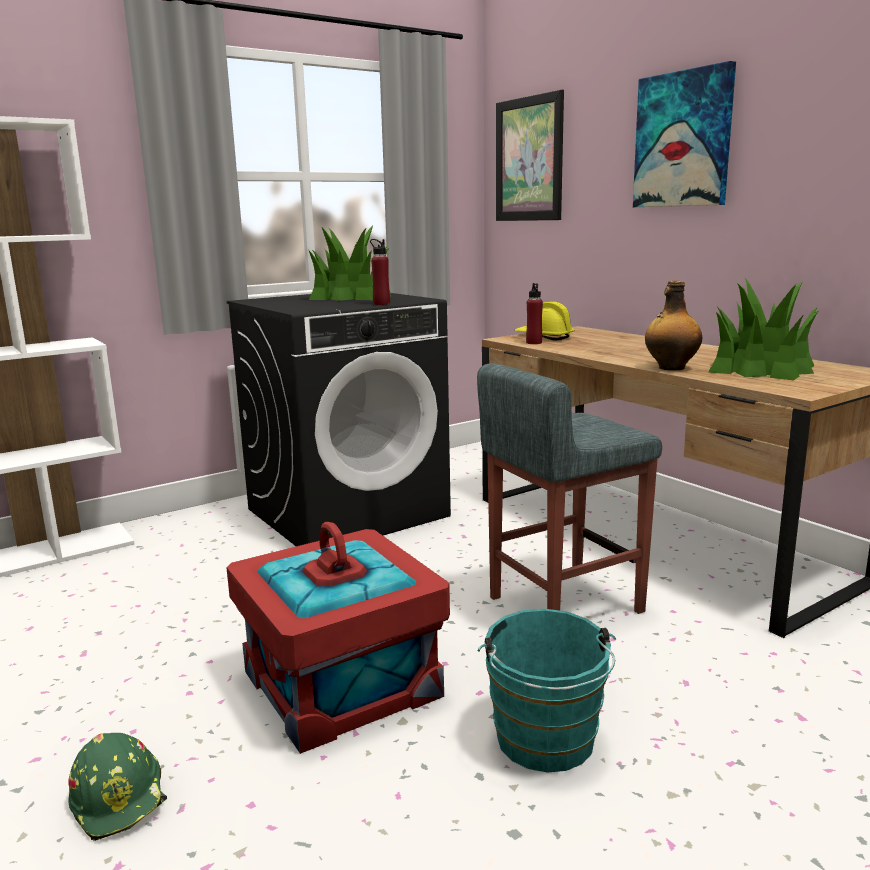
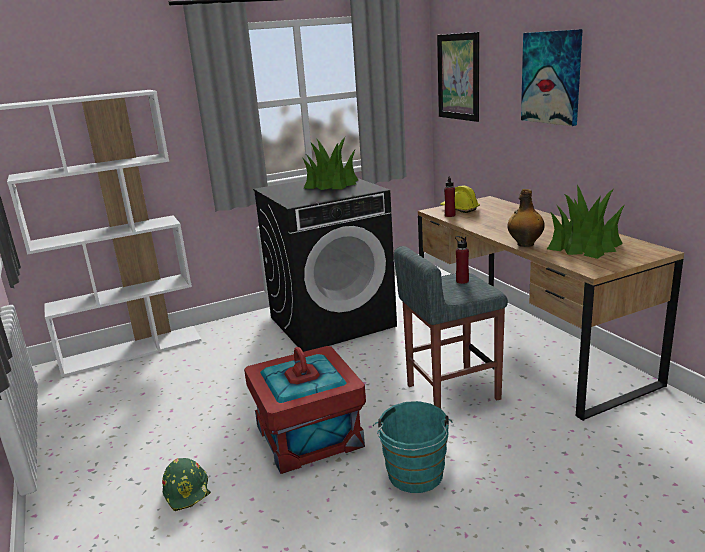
camera: 10 degrees right, 5 degrees up
red bottle [370,239,390,305] -> red bottle moved to [455,236,469,284]

